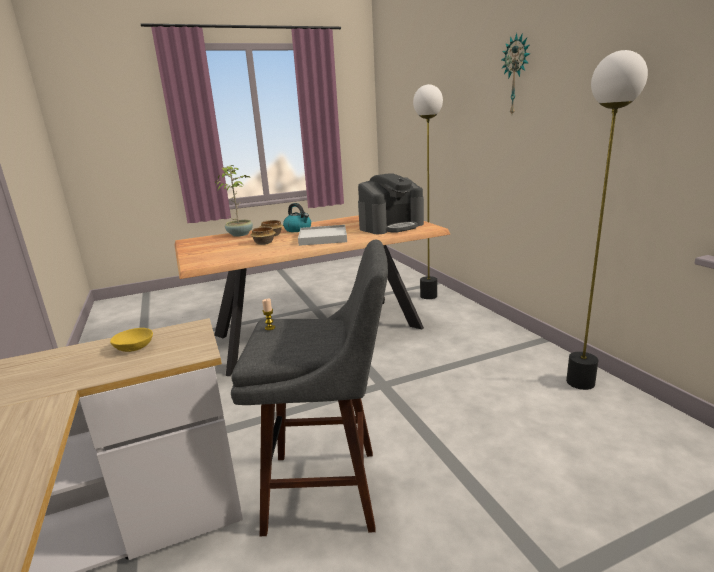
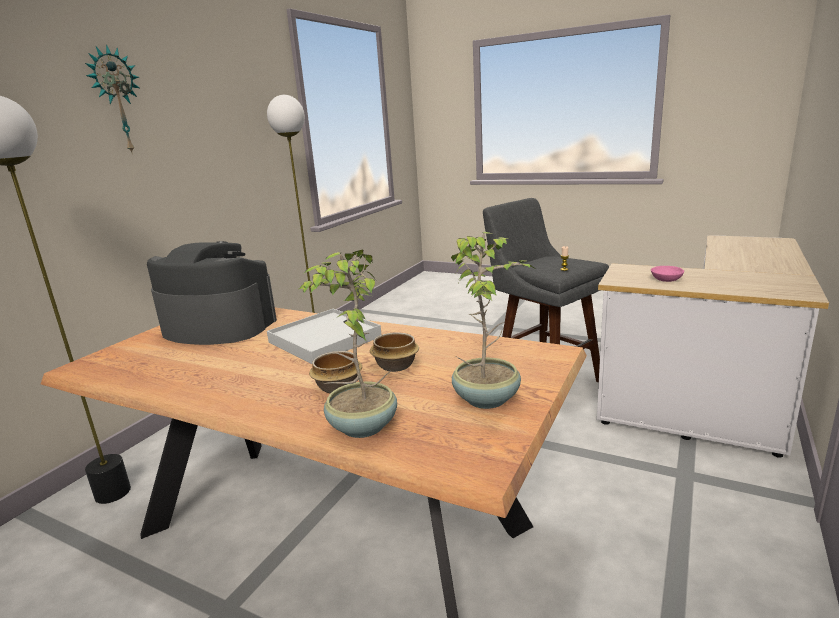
camera: 130 degrees left, 0 degrees up
yellow bowl [110,328,153,352] -> pink bowl [651,266,684,282]
kettle [283,203,311,232] -> none
none -> potted plant [451,232,534,409]

